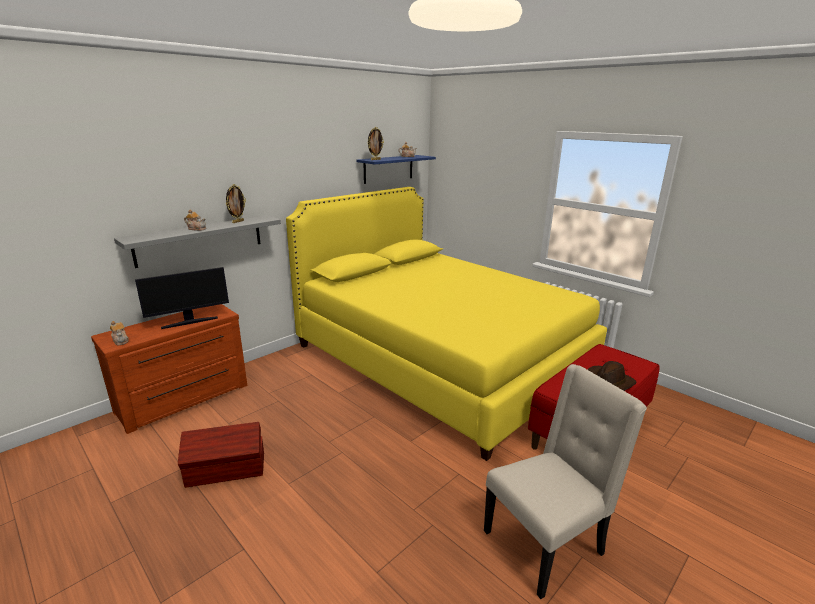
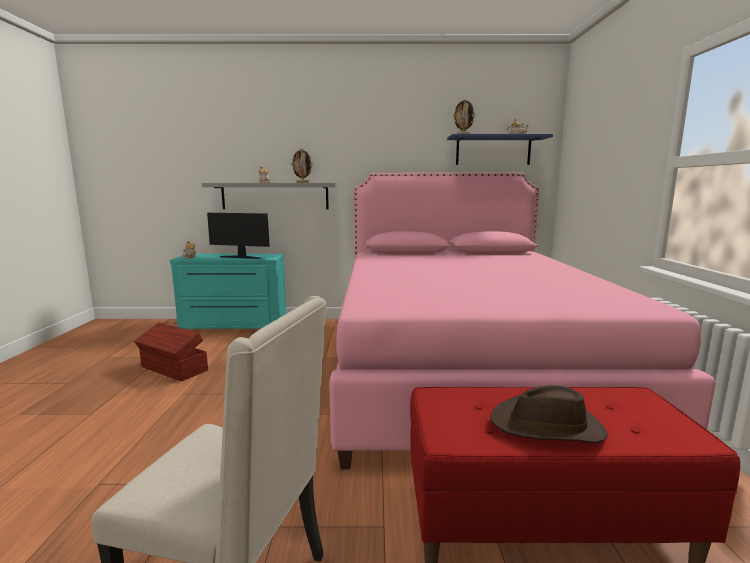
camera: 45 degrees right, 10 degrees down
brown dresser [91,304,247,434] -> turquoise dresser [170,254,286,330]
yellow bed [286,187,607,461] -> pink bed [329,173,716,469]

